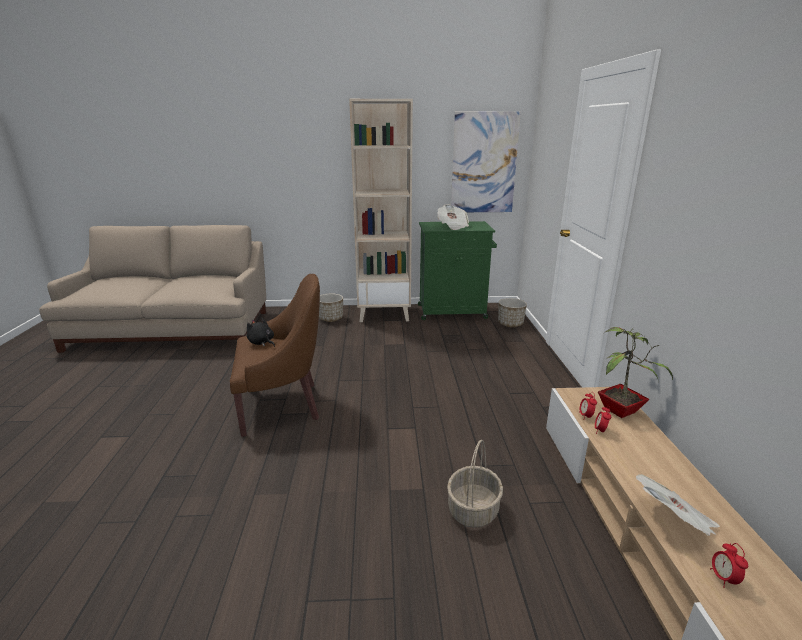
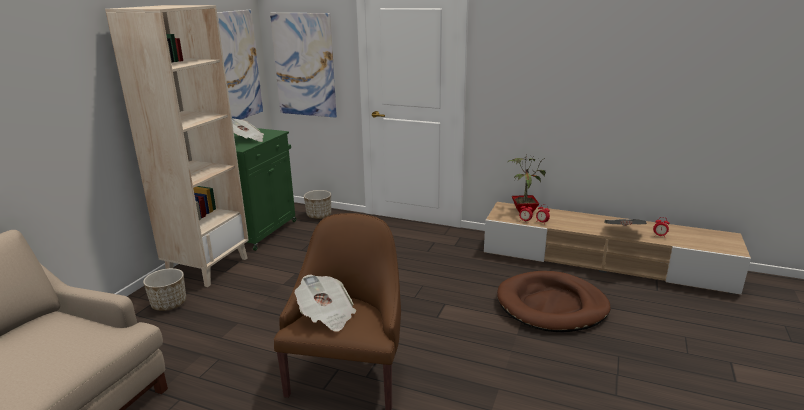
camera: 65 degrees left, 0 degrees up
black plush toy [247,318,275,347] -> newspaper [295,274,356,332]
basket [447,440,503,528] -> brown dog bed [497,271,610,332]
none -> picture [270,13,337,118]

